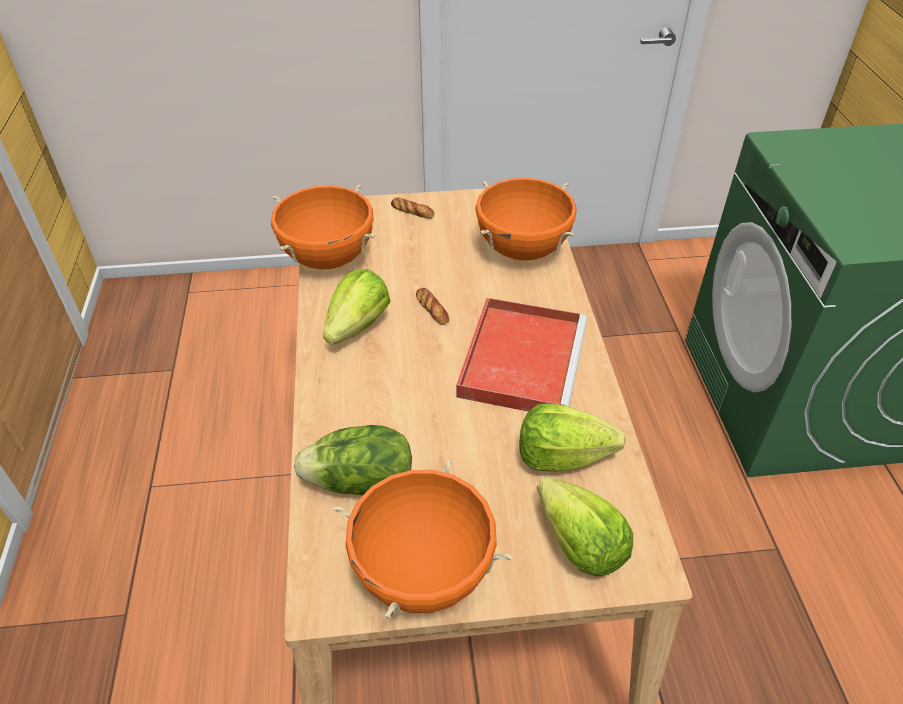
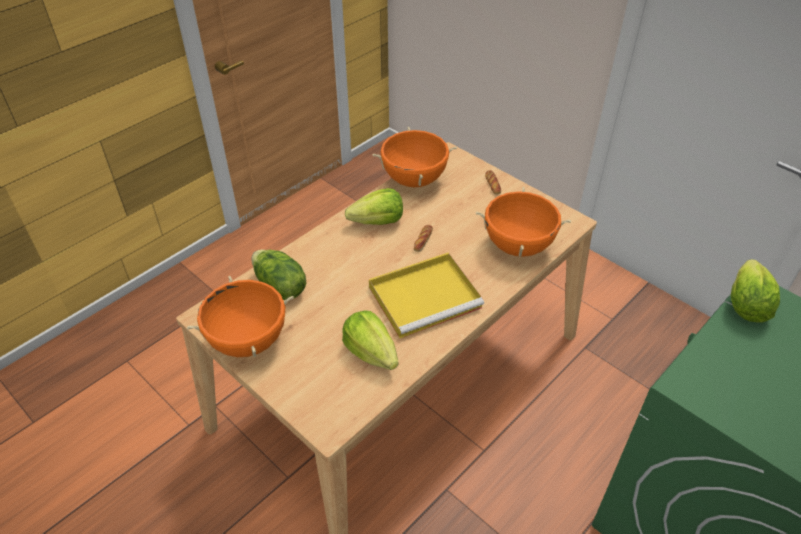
camera: 50 degrees right, 0 degrees up
red tray [456,298,587,412] -> yellow tray [369,252,484,338]
lettuce [537,477,633,576] -> lettuce moved to [731,259,780,322]

